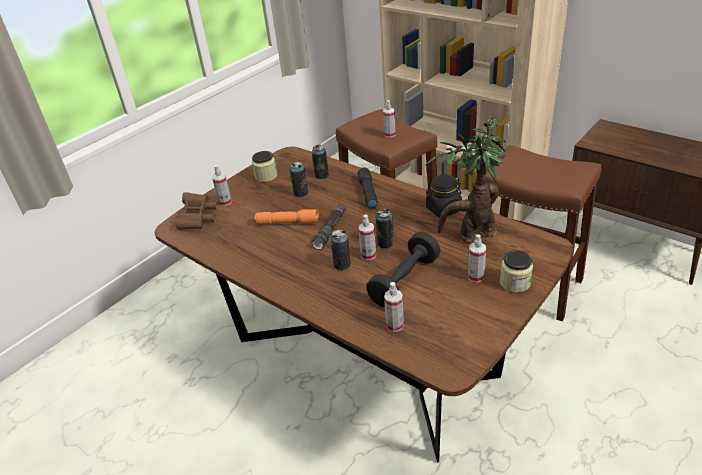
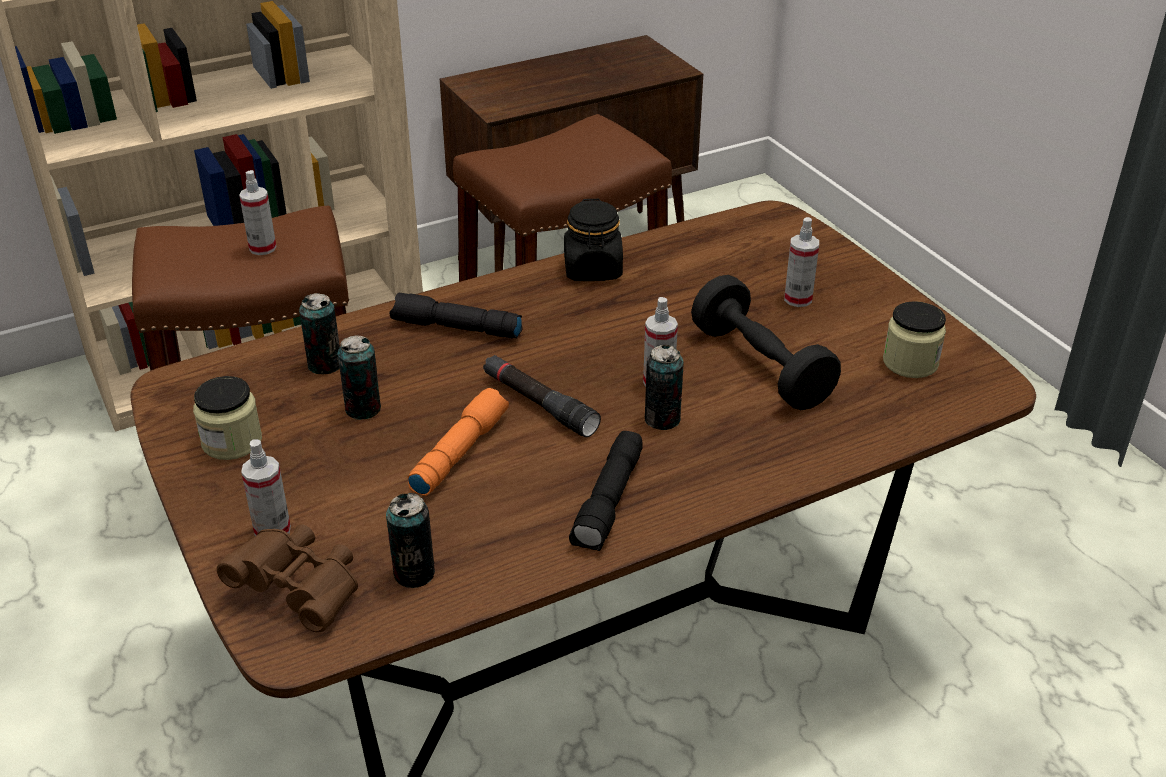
camera: 70 degrees left, 0 degrees up
can [376,209,394,249] -> can moved to [386,493,435,588]
spray bottle [384,282,404,332] -> none
potted plant [425,118,505,242] -> none
jar [500,250,533,293] -> jar moved to [883,301,946,378]
none -> black flashlight [569,431,643,551]

